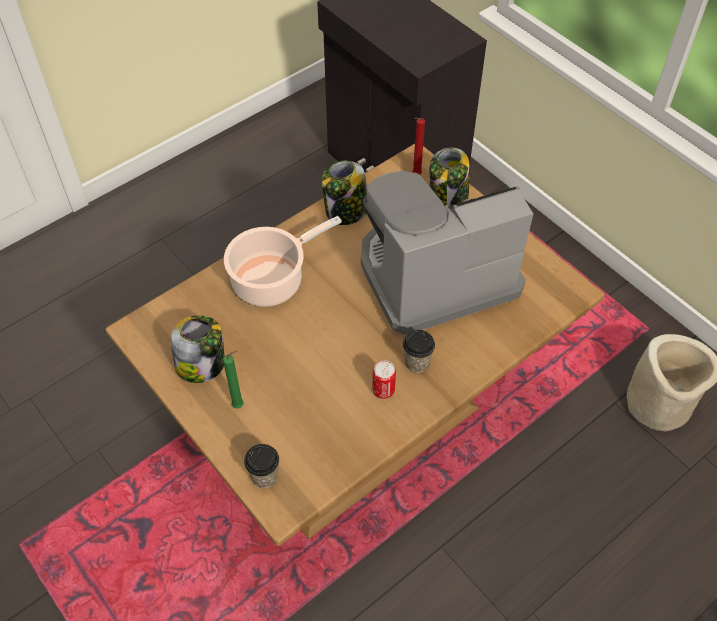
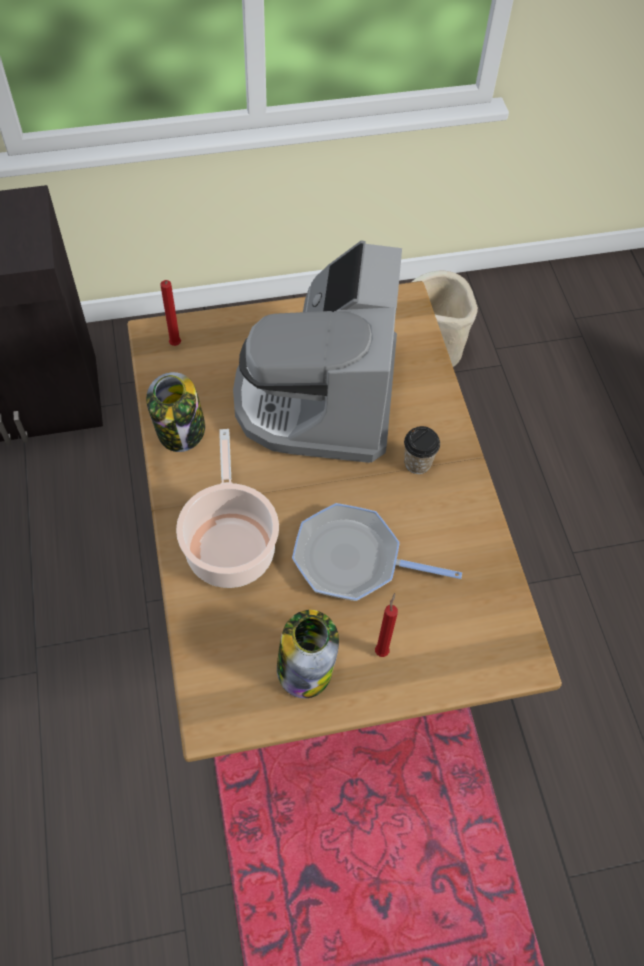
camera: 65 degrees left, 5 degrees up
green candle [223,350,244,409] -> red candle [375,593,398,657]
cup [244,444,279,488] -> none
can [373,360,396,399] -> none
jar [429,148,470,206] -> none
none -> frying pan [292,503,462,601]

